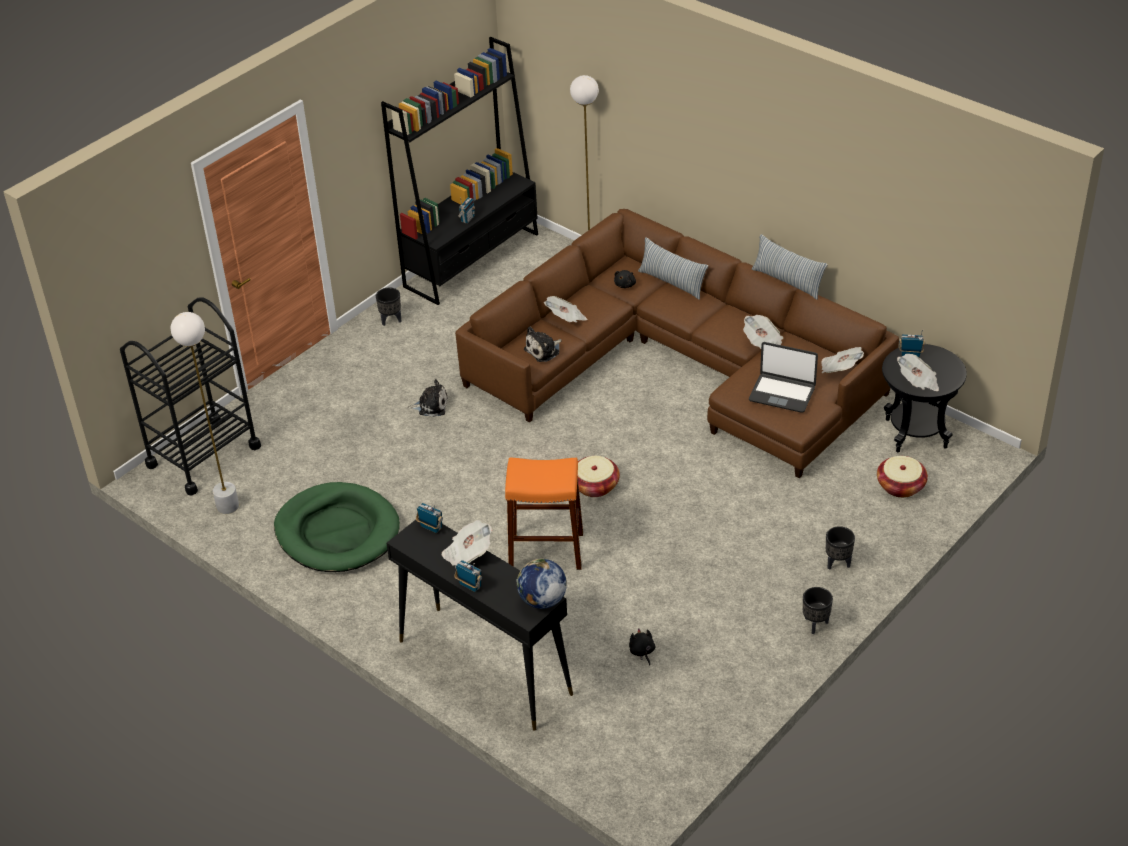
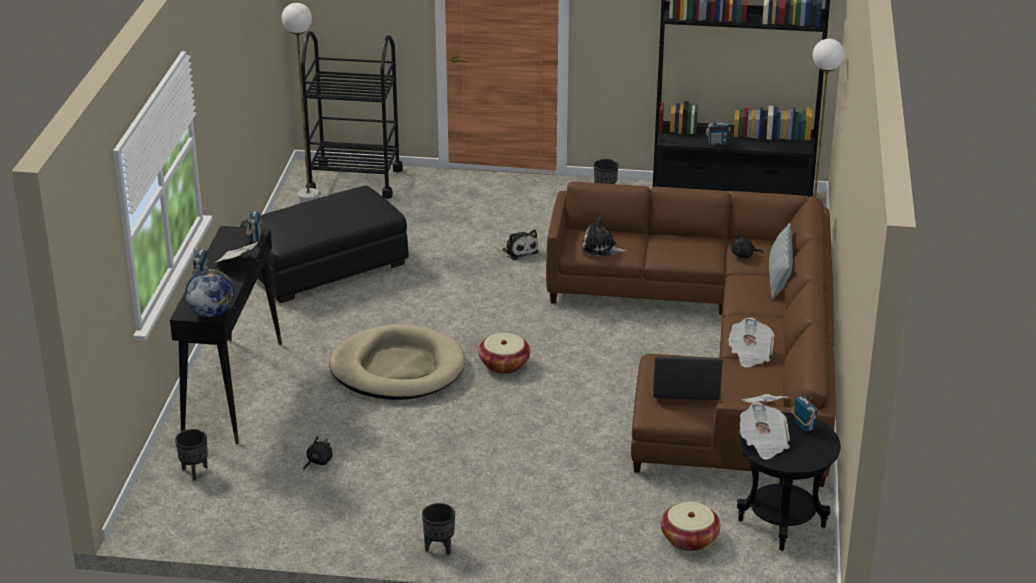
camera: 55 degrees right, 10 degrees down
green dog bed [274,482,400,572] -> black ottoman [240,186,409,303]
orange stool [505,457,583,570] -> beige dog bed [329,324,465,400]
newspaper [544,296,587,323] -> none
laptop [749,342,818,413] -> laptop turned 105 degrees clockwise [653,356,723,400]
pillow [752,234,828,300] -> none
black planter [826,526,855,570] -> black planter moved to [175,429,208,480]

